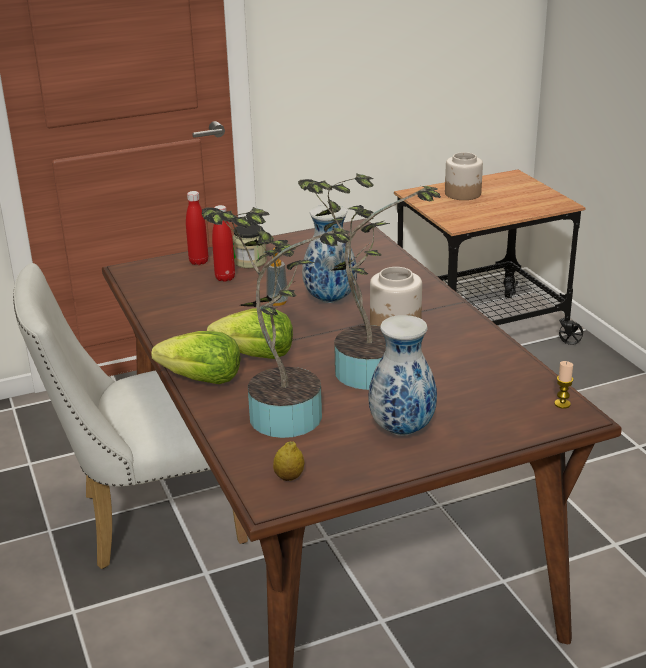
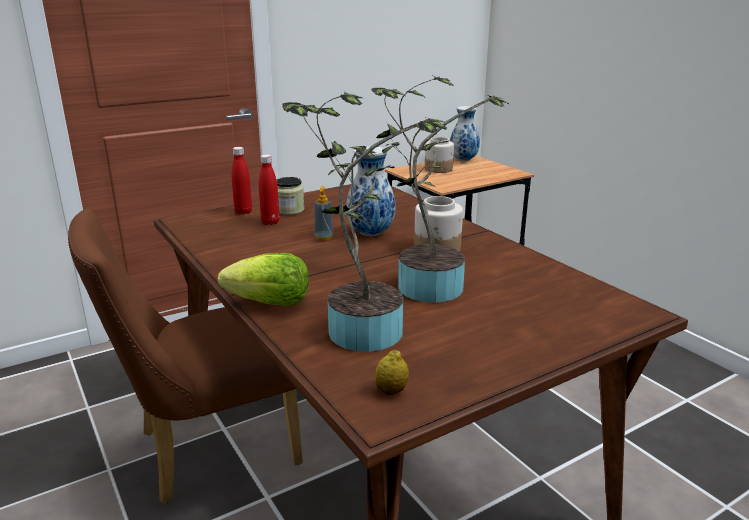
camera: 10 degrees left, 5 degrees down
white chair [13,263,248,569] -> brown chair [68,209,303,504]
lettuce [207,308,293,359] -> none
vase [368,315,437,436] -> vase moved to [450,106,480,161]
candle [554,361,573,409] -> none

